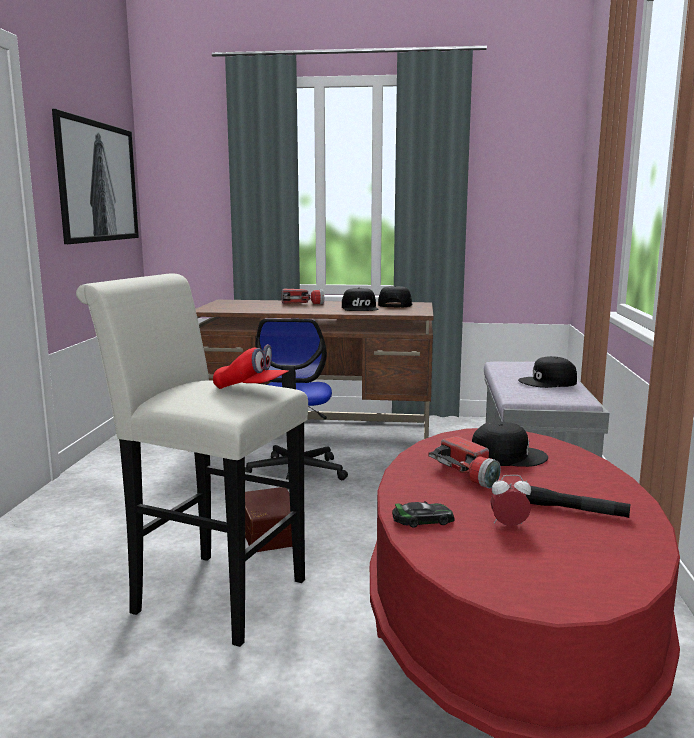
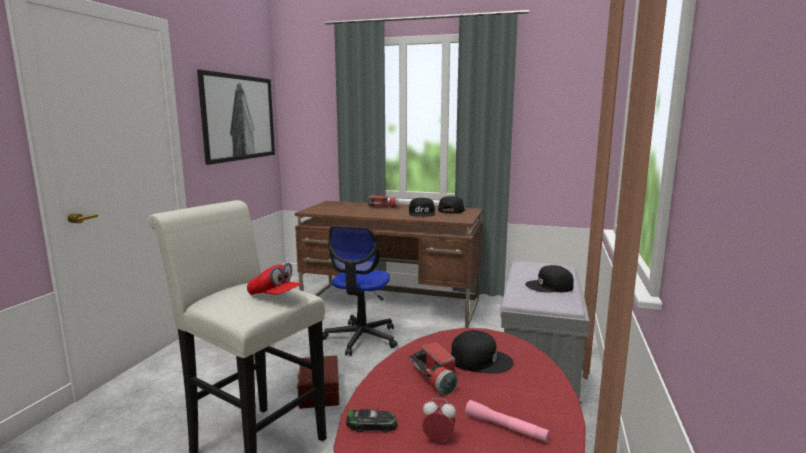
camera: 10 degrees right, 0 degrees up
black flashlight [526,486,630,518] -> pink flashlight [465,400,550,443]

